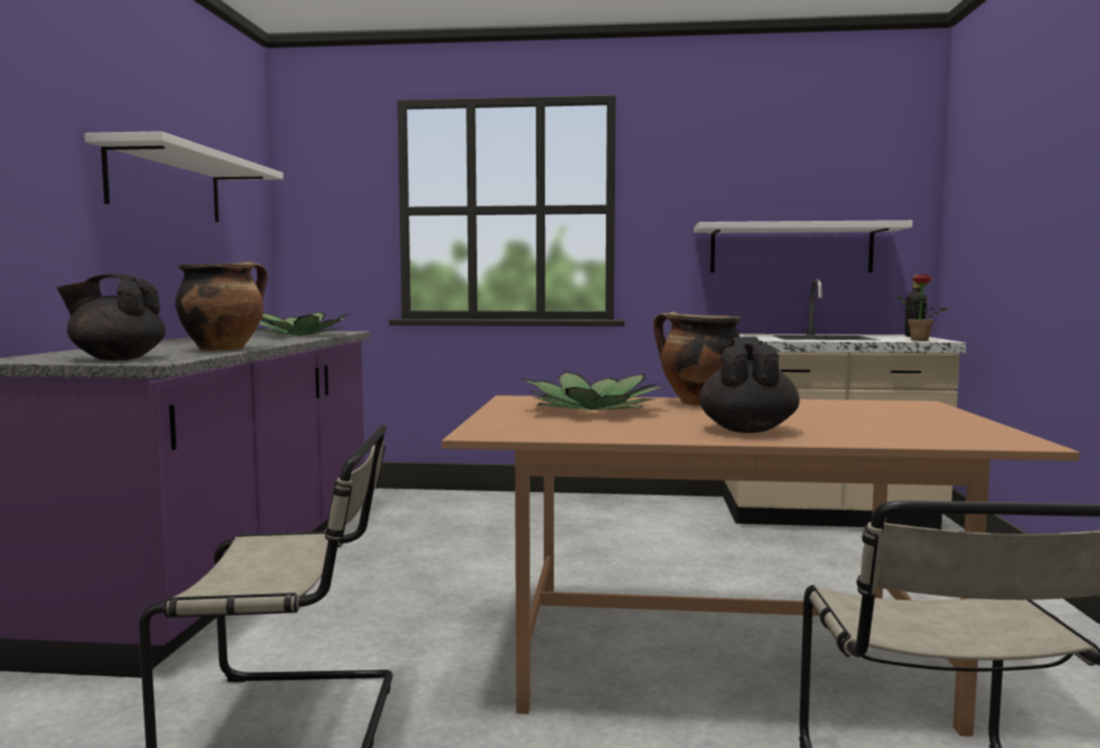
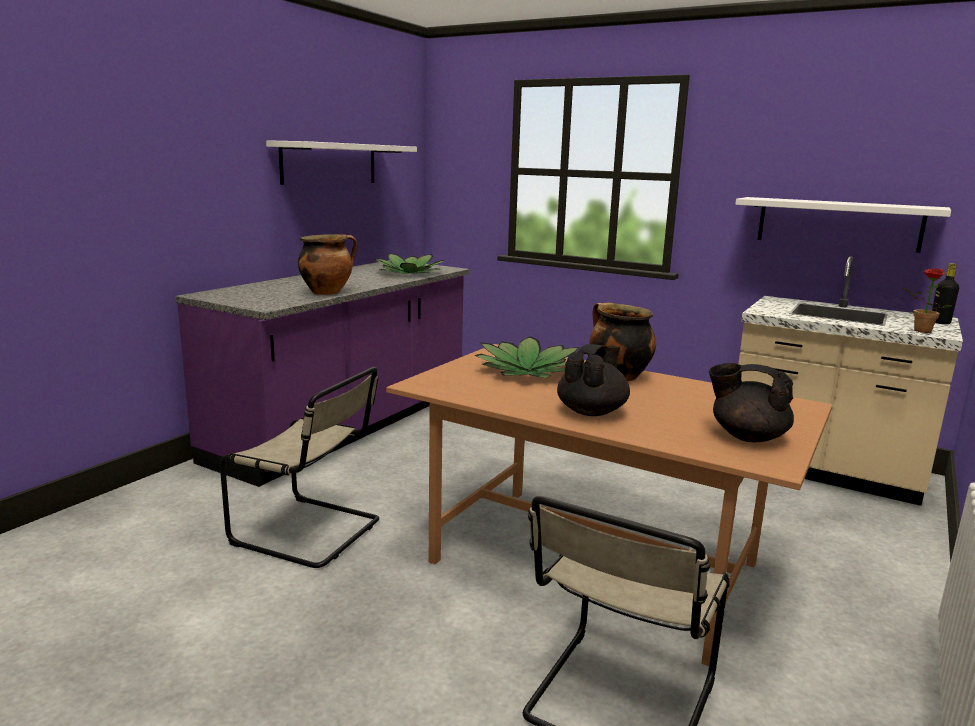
camera: 25 degrees right, 10 degrees up
black teapot [57,274,165,361] -> black teapot moved to [709,363,794,442]

